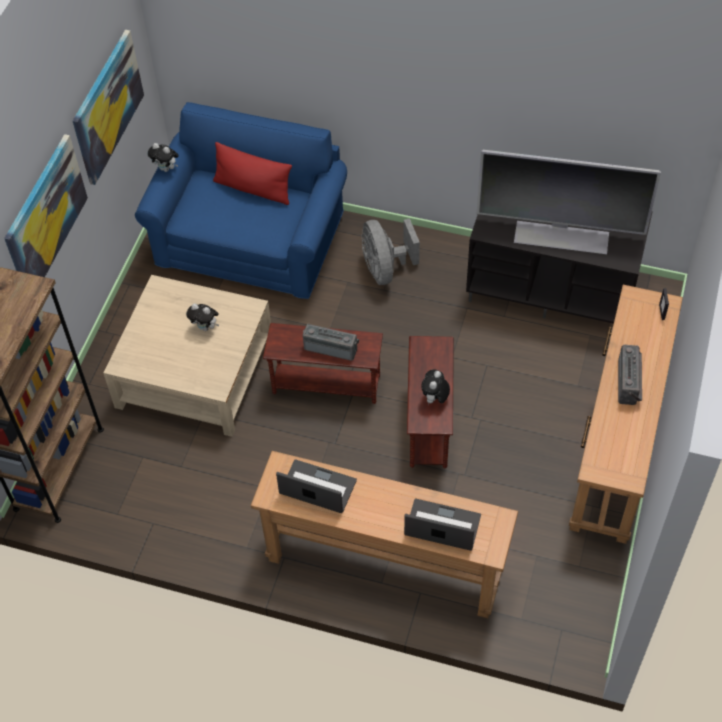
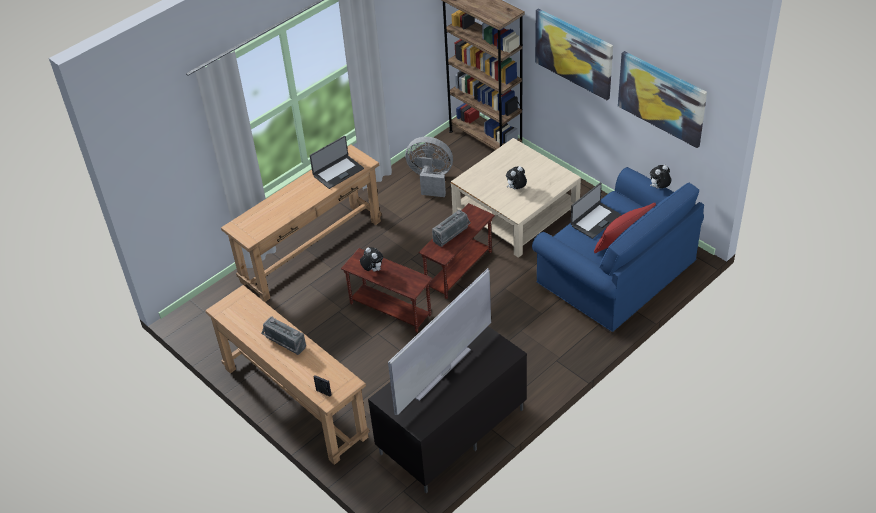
camera: 120 degrees right, 10 degrees down
grey fan [362,218,420,285] -> grey fan moved to [405,137,453,197]
laptop [404,499,481,551] -> laptop moved to [571,182,621,239]

